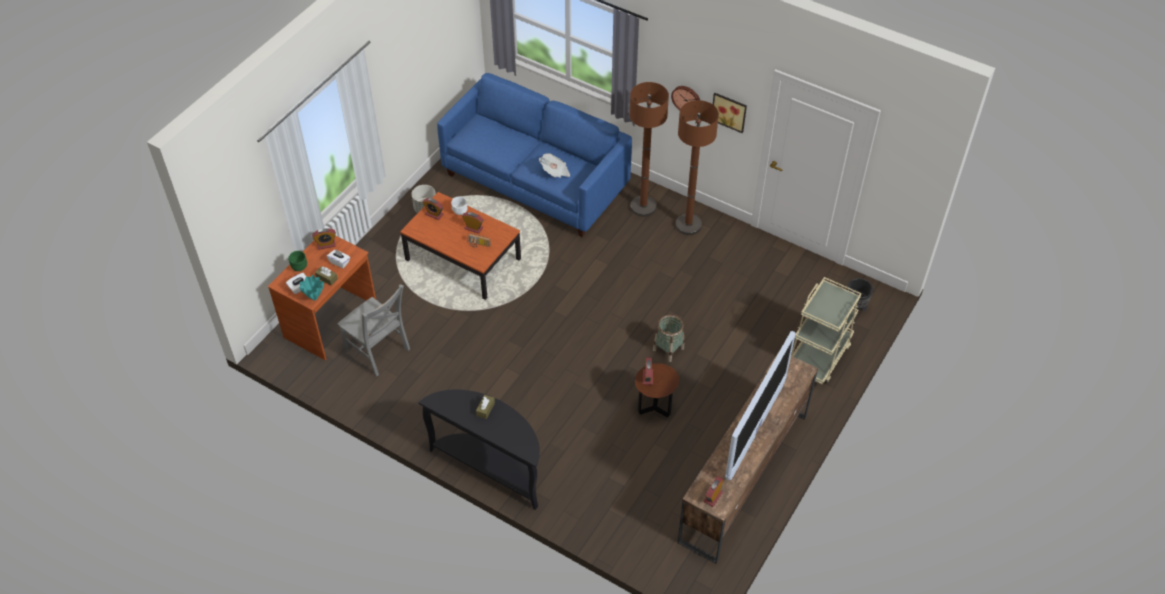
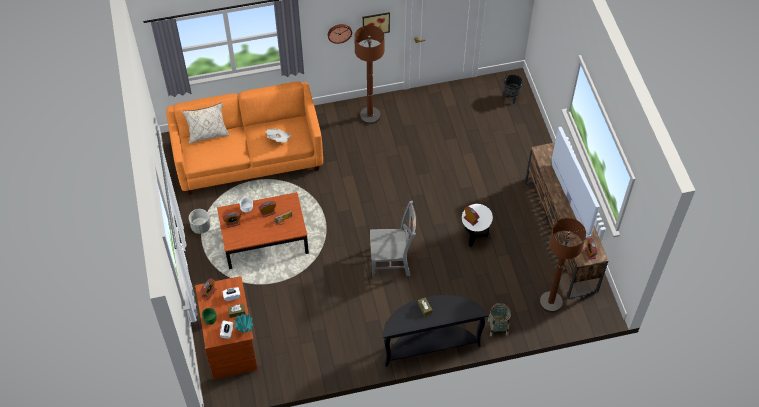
camera: 45 degrees left, 5 degrees up
grey chair [337,284,410,376] -> grey chair moved to [370,201,416,278]
blue sofa [437,73,632,237] -> orange sofa [166,81,323,195]
brown floor lamp [629,82,669,217] -> brown floor lamp moved to [540,218,586,313]
brown side table [635,363,679,418] -> white side table [462,204,493,247]
basket [653,315,684,362] -> basket moved to [488,303,511,336]
beige cart [791,277,862,384] -> none
none -> beige pillow [182,103,230,144]

